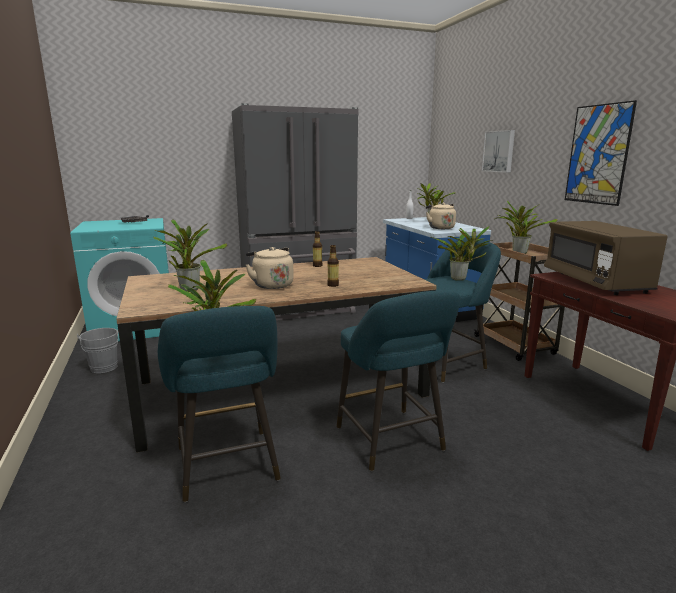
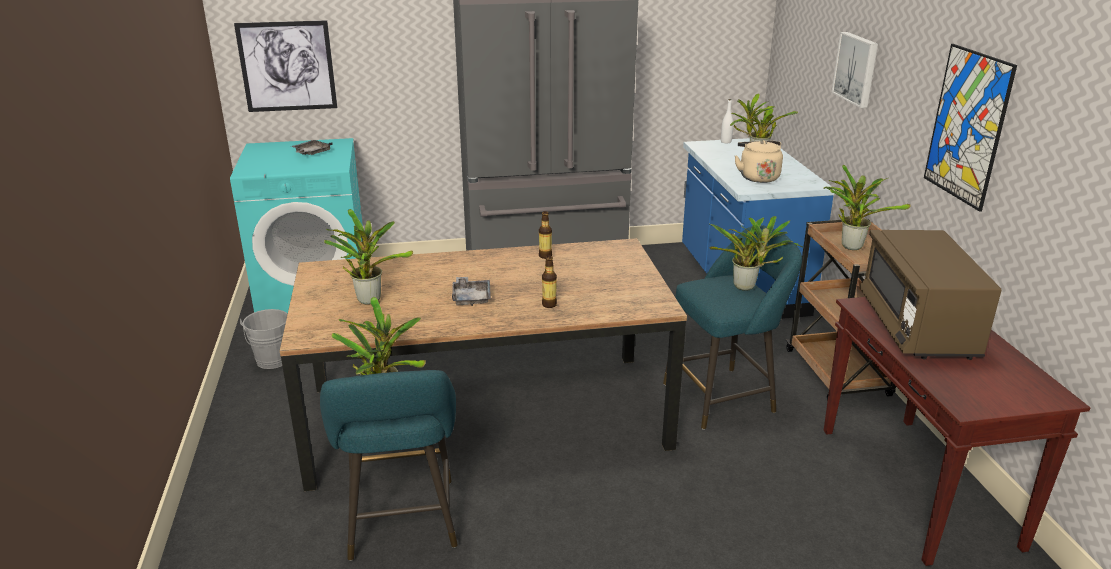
camera: 10 degrees right, 10 degrees up
beige kettle [246,247,294,289] -> grey tray [452,277,491,306]
turquoise stool [337,290,460,471] -> none
none -> picture [234,20,337,112]

